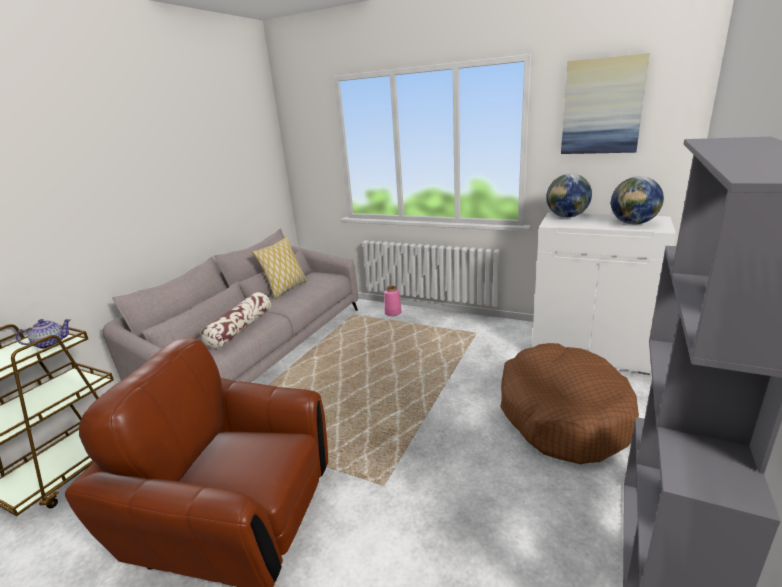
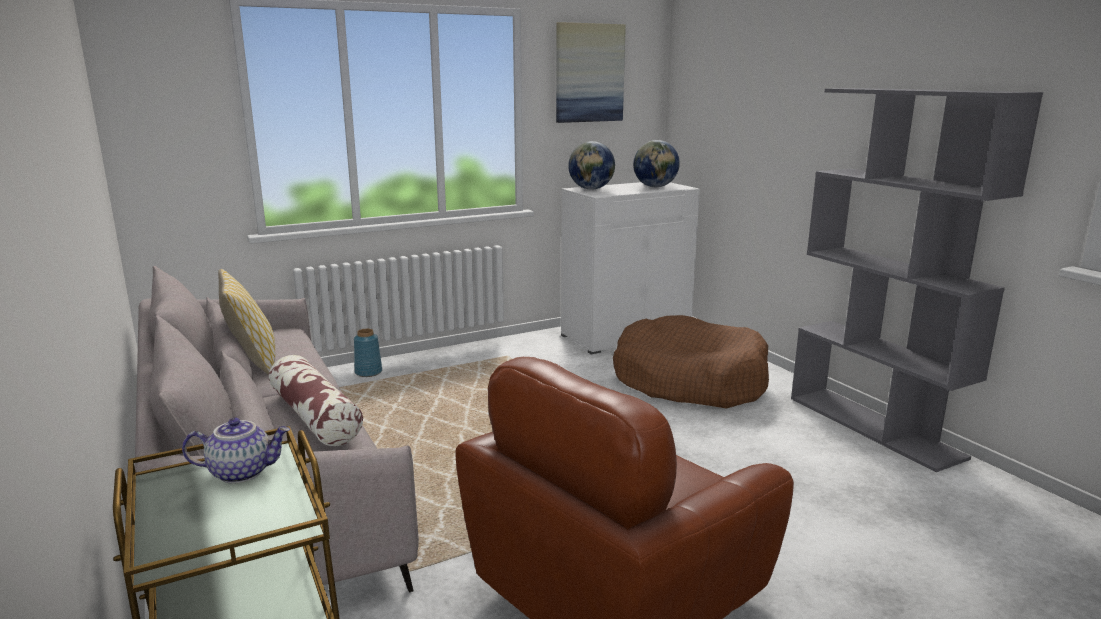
camera: 55 degrees left, 5 degrees down
teapot [16,319,71,349] -> teapot turned 75 degrees clockwise [182,418,290,484]
pink vase [384,286,402,316] -> blue vase [354,329,382,377]

